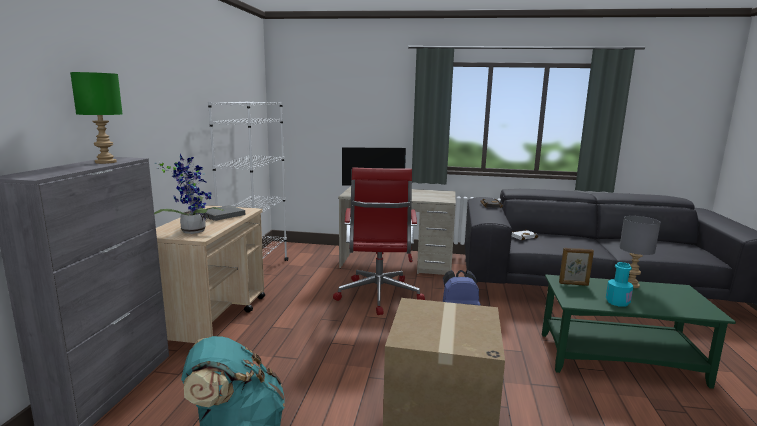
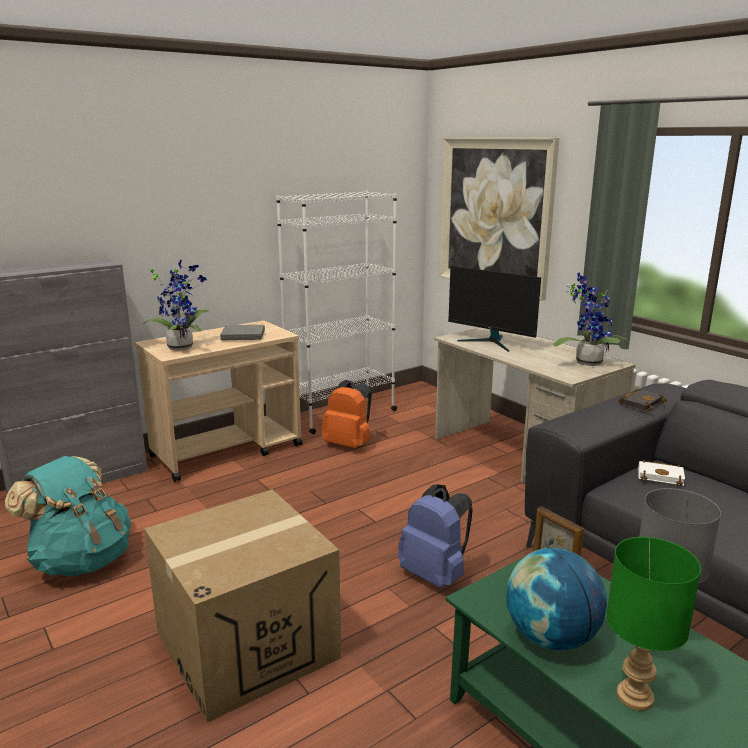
camera: 45 degrees right, 5 degrees up
green table lamp [70,72,122,164] -> green table lamp moved to [606,537,701,711]
red office chair [333,168,425,315] -> none
turquoise bottle [606,262,633,307] -> globe [506,548,607,650]
none -> orange backpack [322,380,372,448]
none -> picture [439,137,559,301]
none -> potted plant [553,272,627,366]

